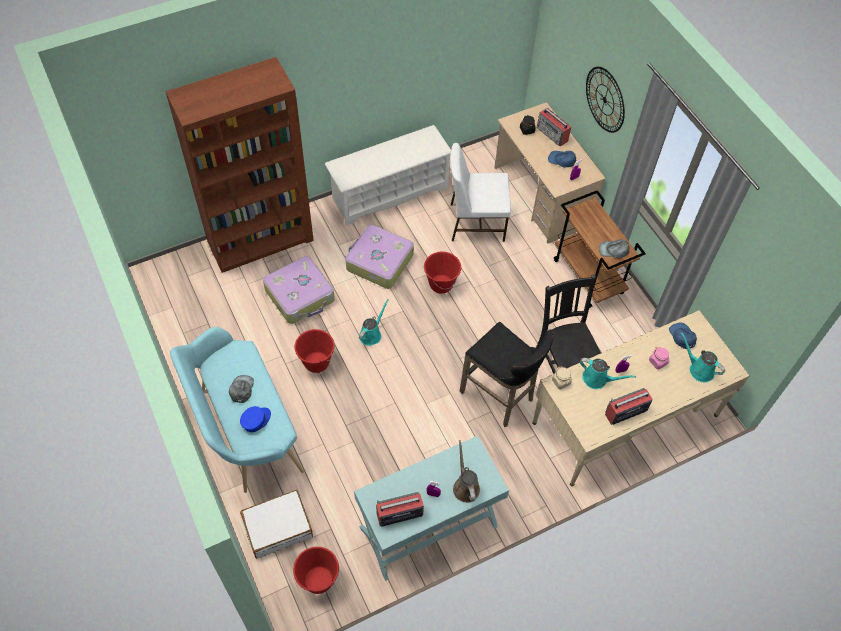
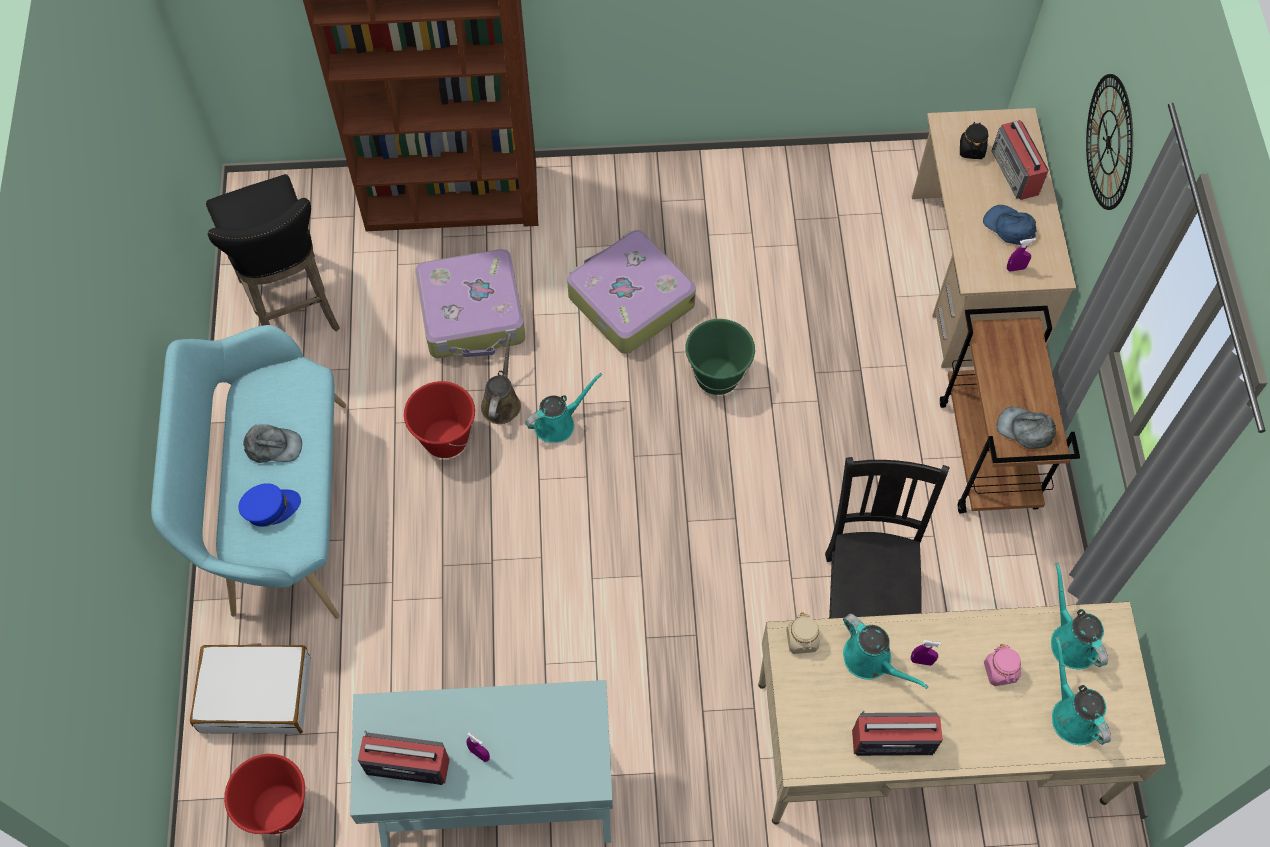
camera: 25 degrees right, 5 degrees up
grey cap [229,375,254,403] -> grey cap turned 60 degrees clockwise [243,424,302,463]
white shoe rack [325,125,451,226] -> none
red bucket [424,252,461,294] -> green bucket [685,319,755,395]
white chair [451,143,511,242] -> none
brown watering can [453,440,480,503] -> brown watering can moved to [481,333,521,424]
black stool [459,322,554,427] -> black stool moved to [206,174,340,332]
blue cap [669,323,697,349] -> turquoise watering can [1051,563,1108,669]

